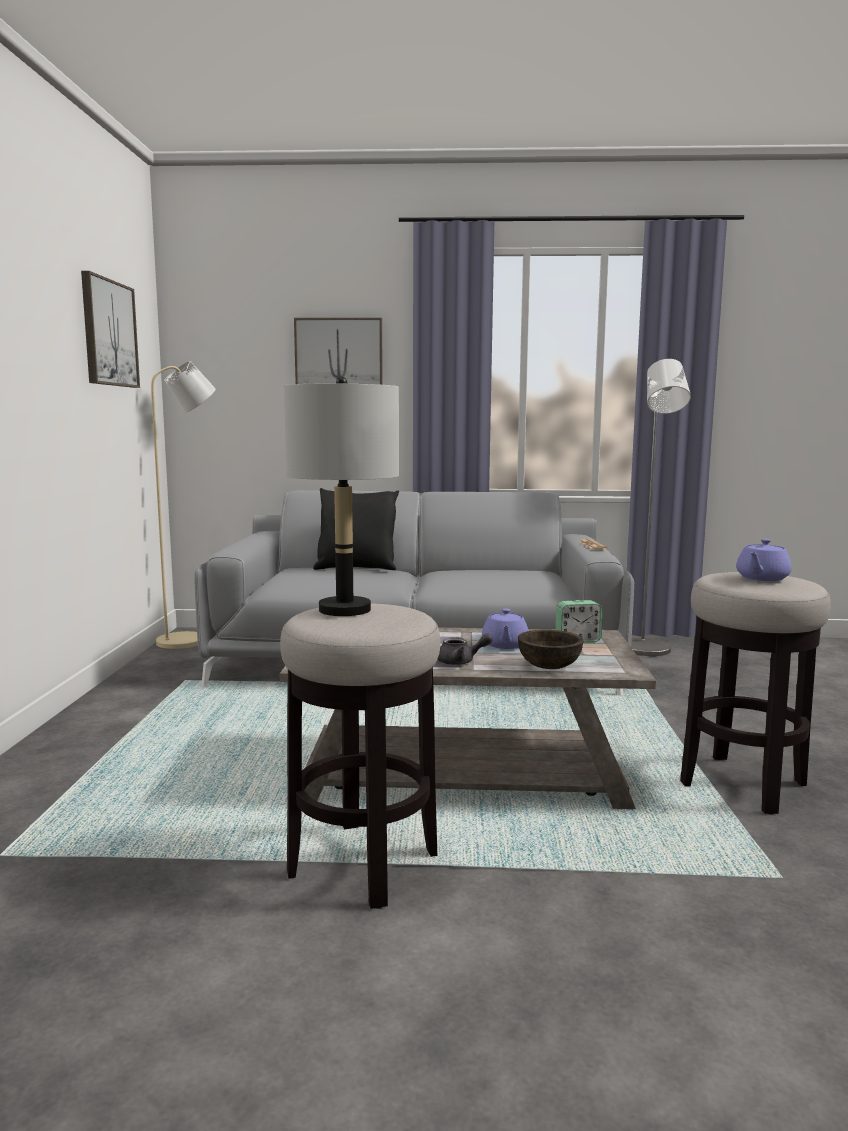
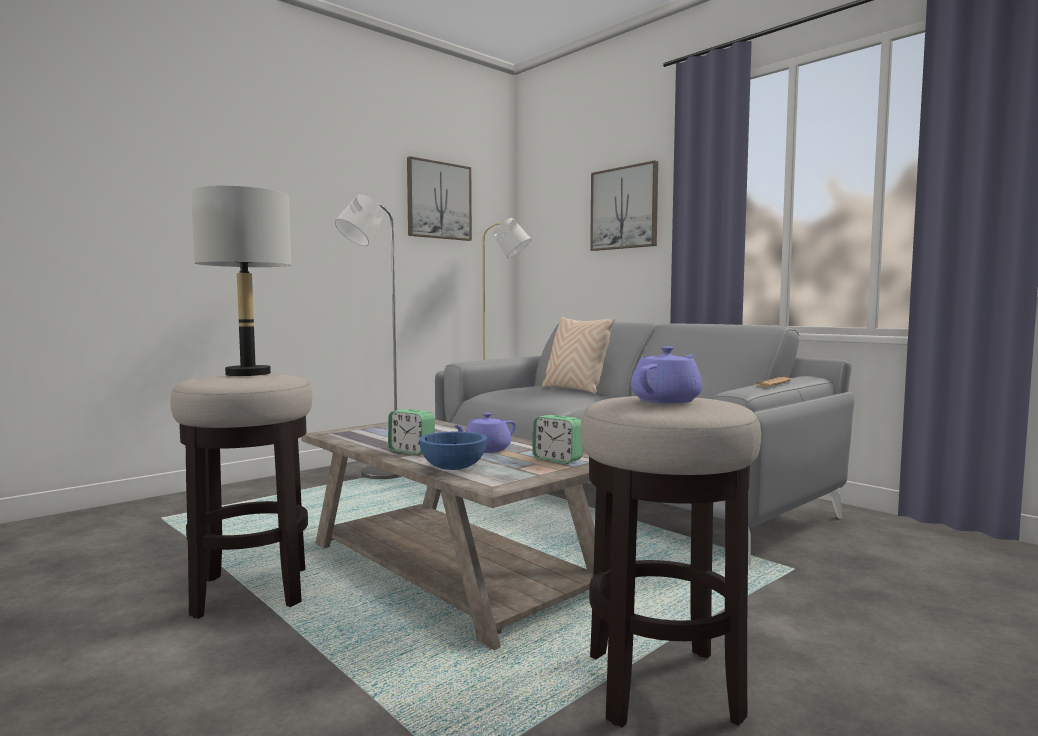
camera: 45 degrees right, 5 degrees down
black pillow [313,488,399,570] -> beige pillow [542,316,615,393]
grey teapot [438,633,493,665] -> alarm clock [388,409,435,455]
brown bowl [518,630,584,669] -> blue bowl [419,431,487,470]
grey floor lamp [631,359,691,656] -> grey floor lamp moved to [335,194,402,479]
purple teapot [736,539,792,581] -> purple teapot turned 135 degrees clockwise [631,346,702,404]

